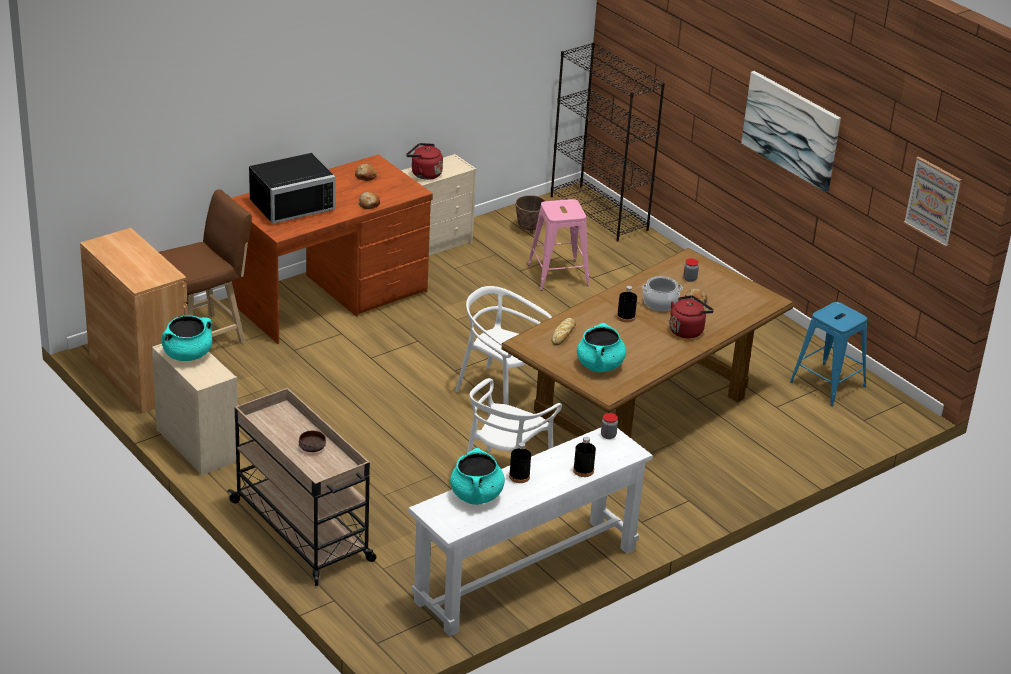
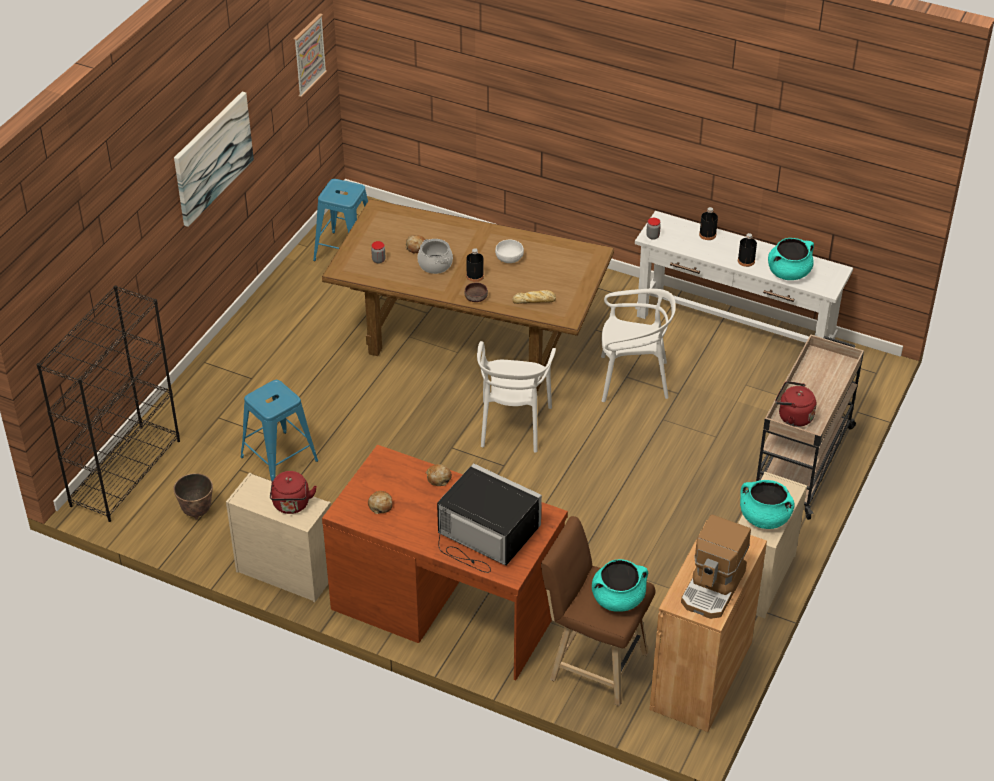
camera: 115 degrees left, 10 degrees up
brown bowl [299,430,326,452] -> brown bowl moved to [465,282,488,302]
pink stool [528,199,590,290] -> blue stool [241,380,318,481]
turquoise cooking pot [577,323,626,372] -> turquoise cooking pot moved to [592,559,648,612]
red kettle [670,295,714,338] -> red kettle moved to [775,381,816,427]
none -> white bowl [495,240,524,263]
none -> coffee machine [681,515,751,619]

